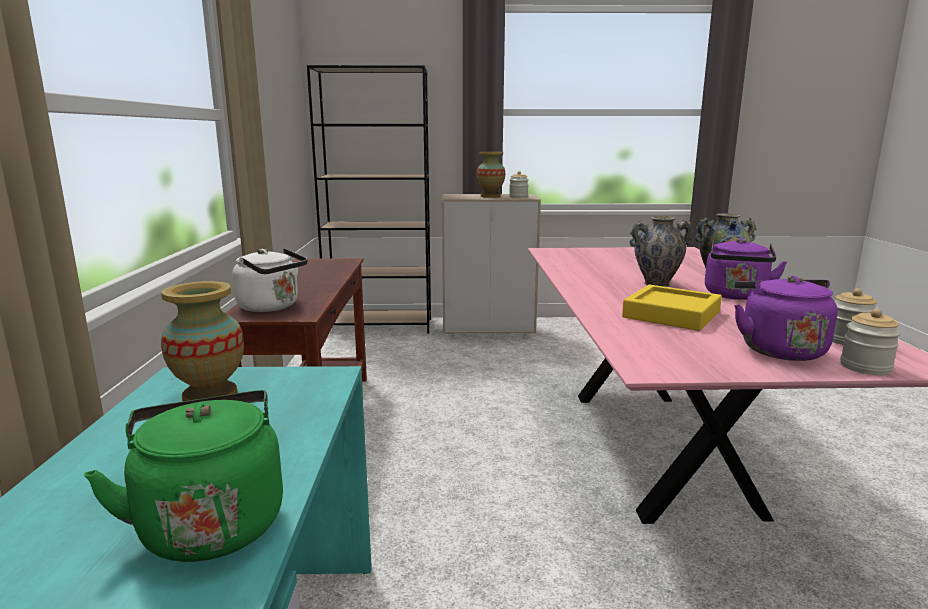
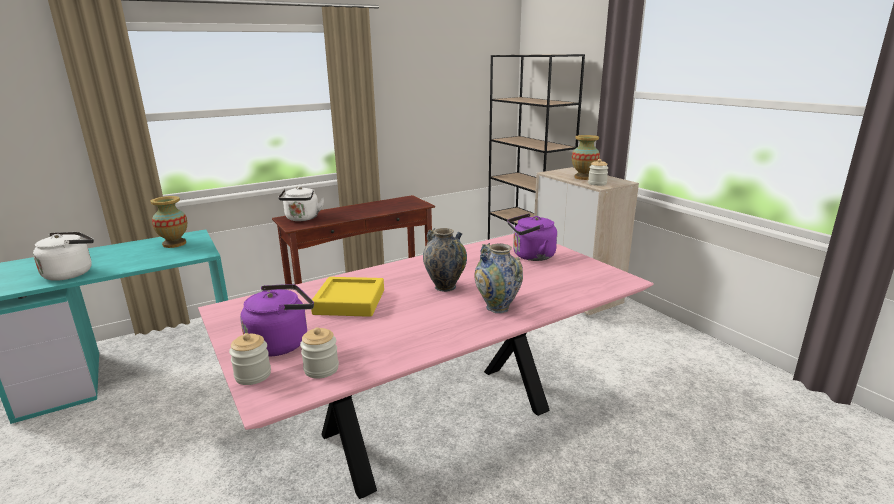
camera: 60 degrees right, 5 degrees up
green kettle [84,390,283,562] -> white kettle [33,232,94,281]
purple kettle [705,238,787,300] -> purple kettle moved to [507,213,557,261]

